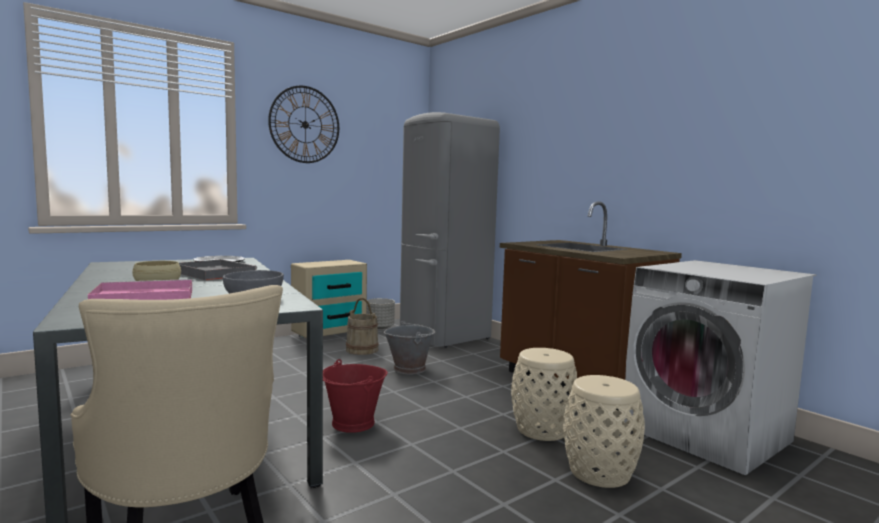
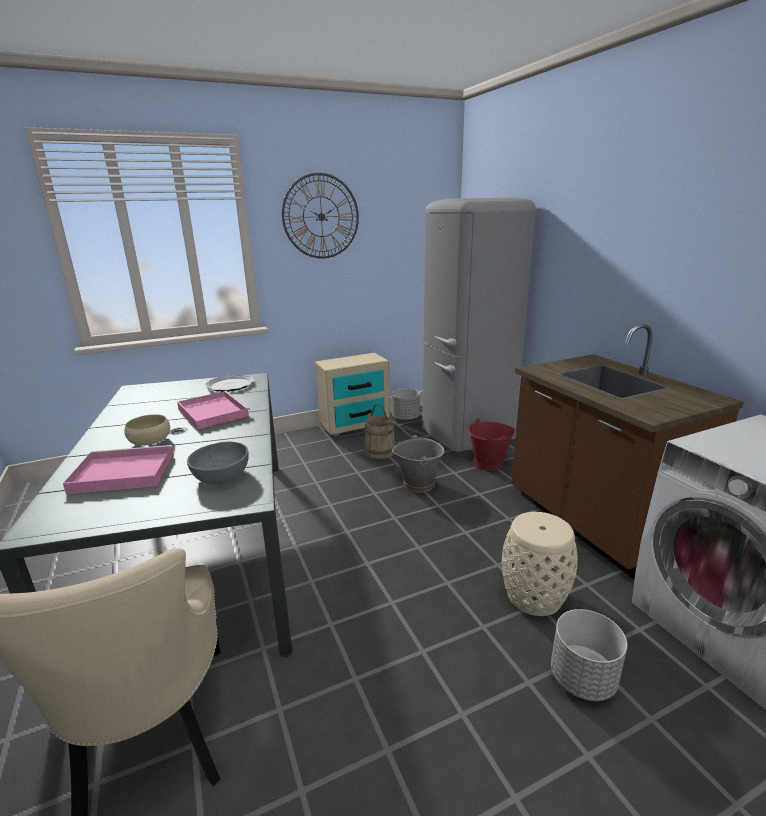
camera: 15 degrees right, 15 degrees up
grey tray [179,259,257,280] -> pink tray [177,391,250,430]
red bucket [323,359,388,433] -> red bucket moved to [467,418,515,471]
beige stool [563,375,645,488] -> grey planter [551,609,627,701]

